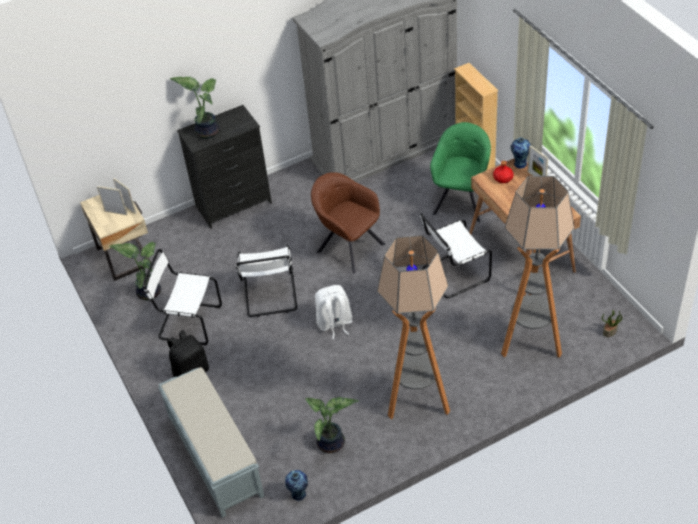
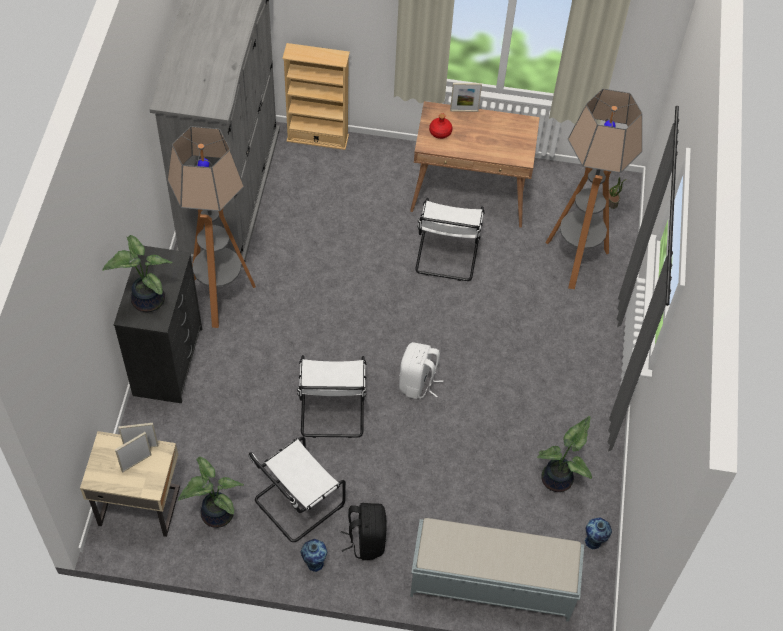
camera: 60 degrees left, 10 degrees up
white chair [236,245,297,317] -> white chair turned 60 degrees clockwise [297,355,367,438]
brown armchair [311,172,385,273] -> none
floor lamp [377,235,450,419] -> floor lamp moved to [167,126,256,328]
green armchair [430,122,491,222] -> none
vase [511,138,531,169] -> vase moved to [301,539,327,572]

